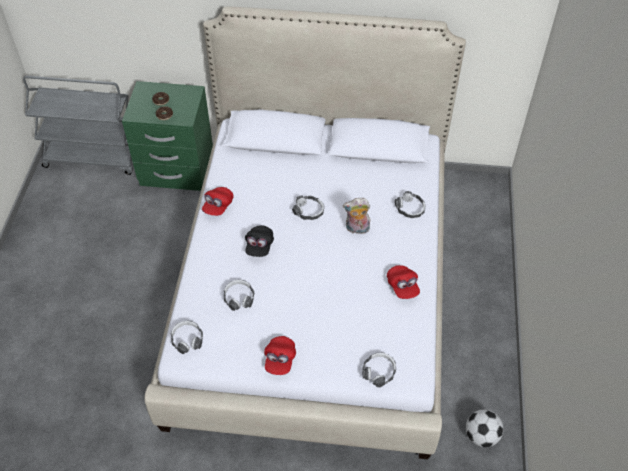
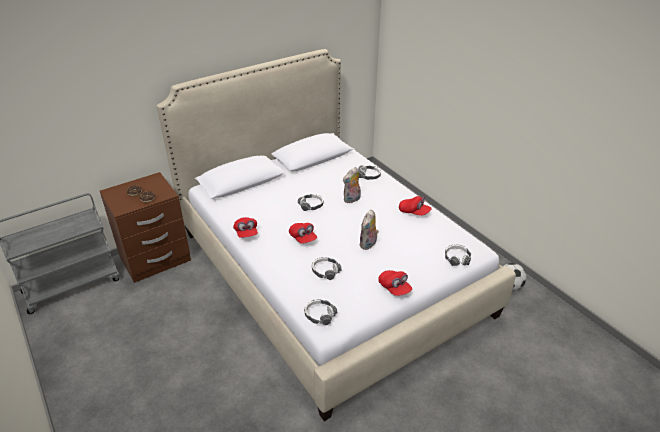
camera: 40 degrees left, 15 degrees down
green nightstand [122,81,213,191] -> brown nightstand [100,172,191,283]
black cap [245,225,274,257] -> red cap [289,223,317,244]
none -> plush toy [359,209,379,250]

